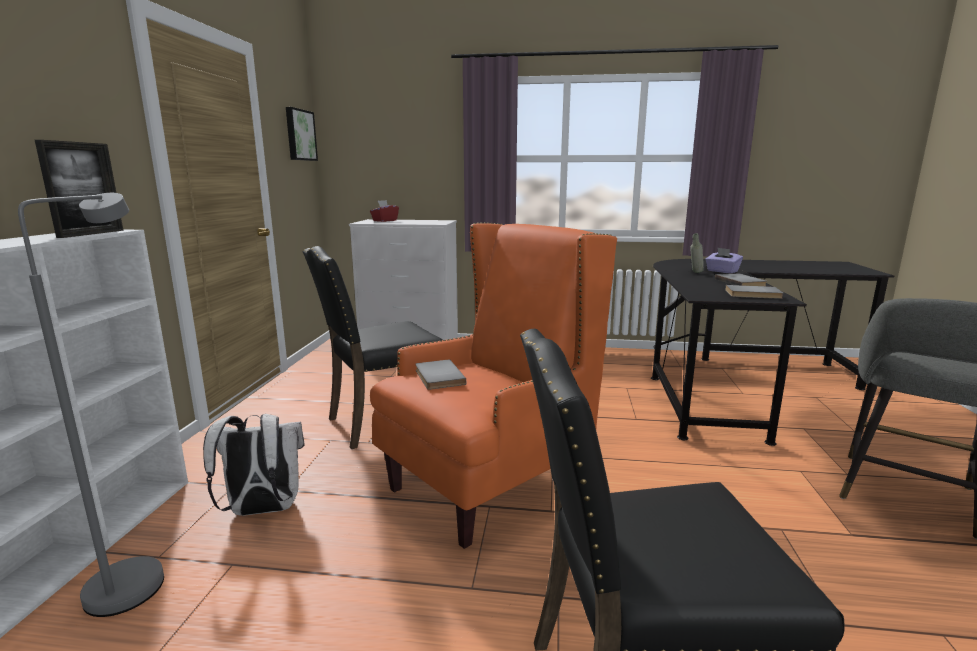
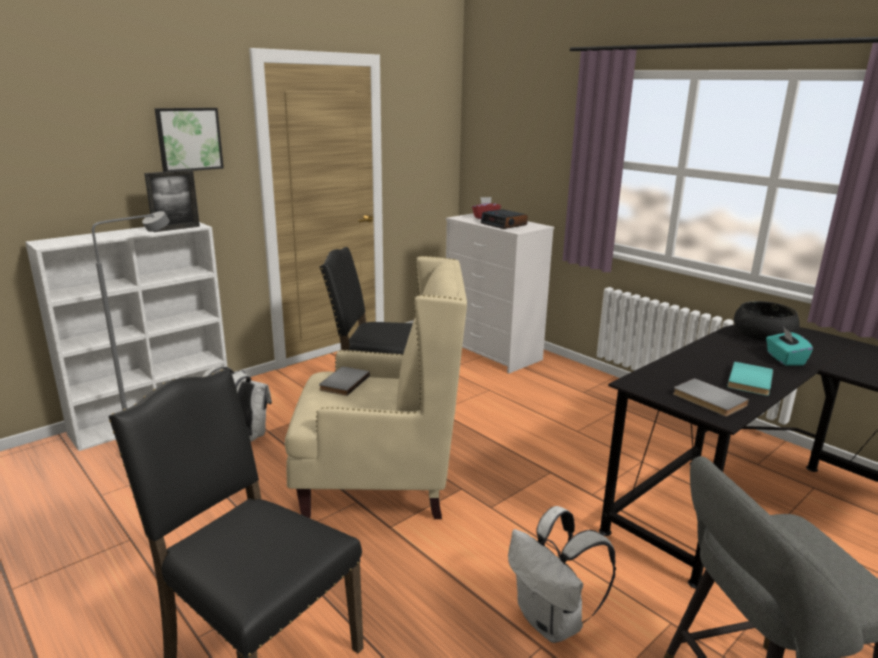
camera: 40 degrees right, 5 degrees up
picture [286,107,318,161] -> picture moved to [155,108,224,172]
orange armchair [370,222,617,549] -> beige armchair [285,256,467,519]
grey bottle [690,233,704,273] -> none
purple tissue box [705,248,743,273] -> turquoise tissue box [766,327,813,366]
grey book [715,274,767,286] -> turquoise book [727,362,773,396]
none -> alarm clock [481,209,528,229]
none -> white backpack [508,506,616,643]
none -> black bowl [734,301,799,342]

